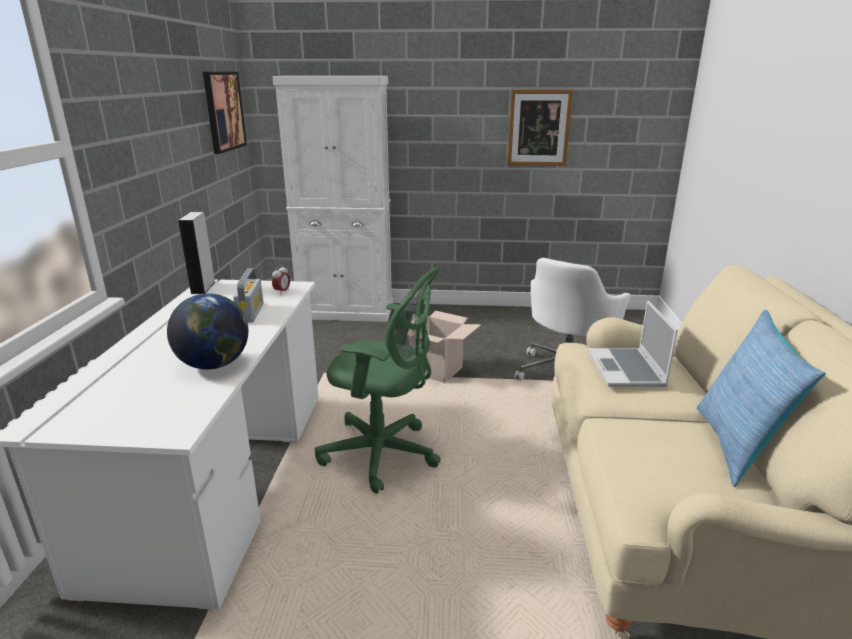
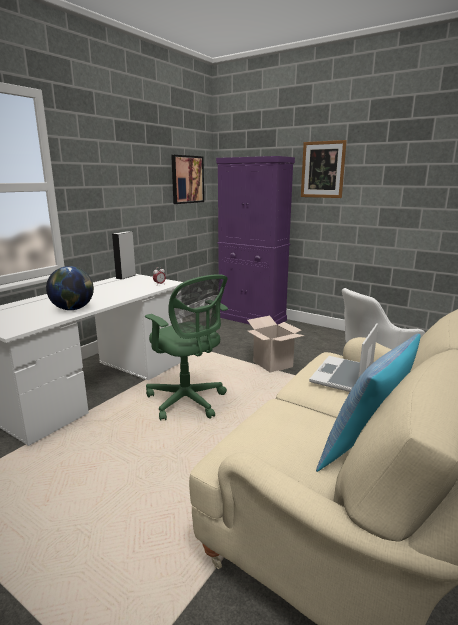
camera: 30 degrees right, 5 degrees down
radio [233,268,264,323] -> none
white cabinet [272,76,393,322] -> purple cabinet [216,156,295,325]
picture [507,89,573,166] -> picture moved to [301,140,347,198]

